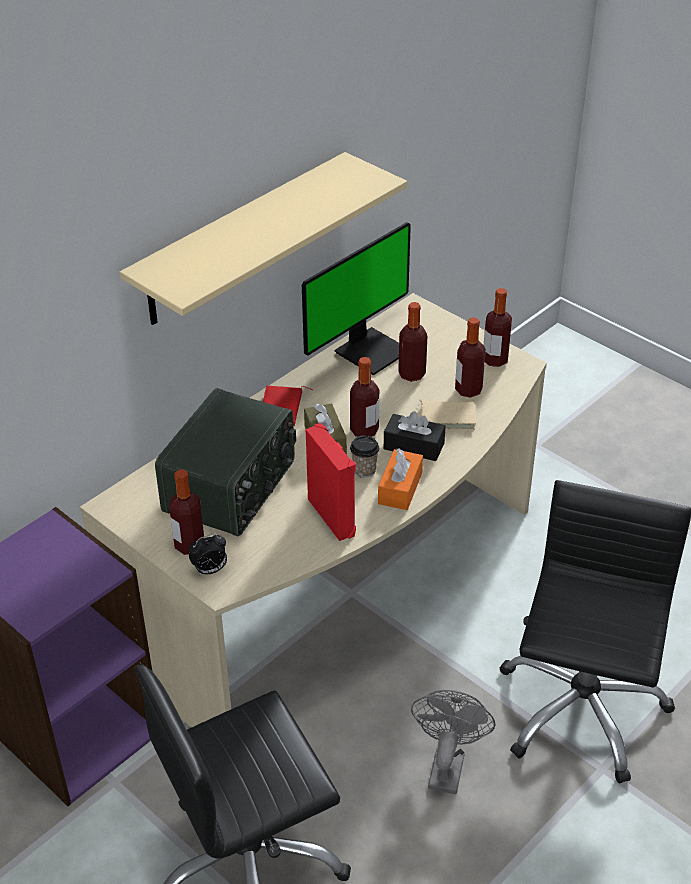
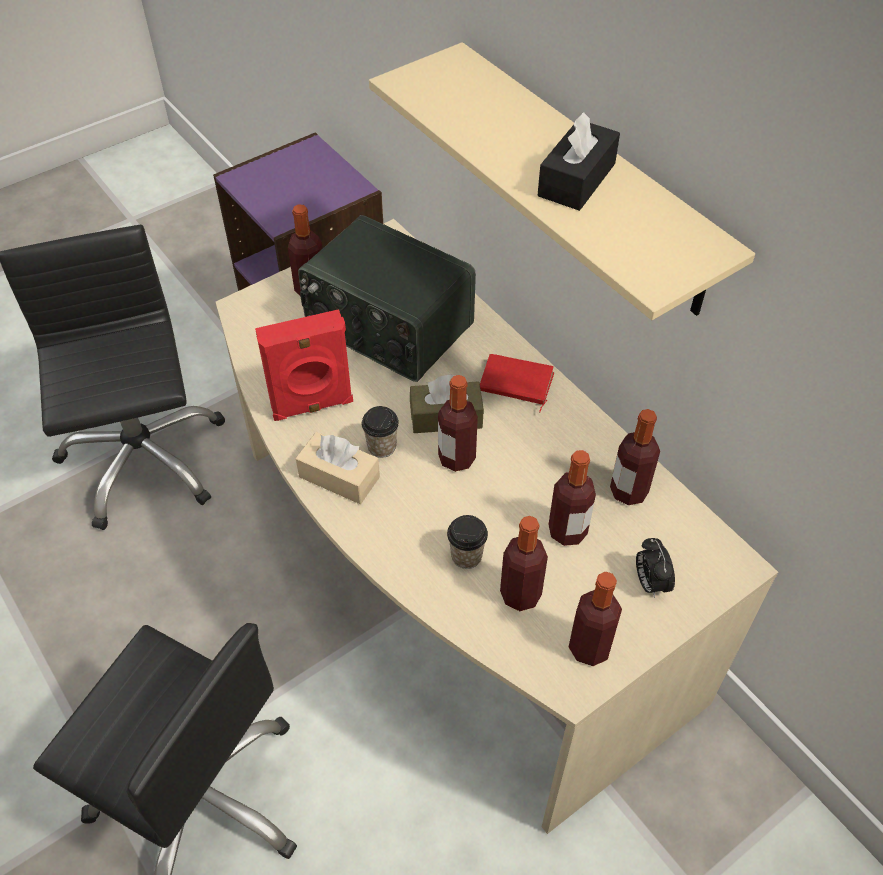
camera: 100 degrees right, 10 degrees up
alarm clock [189,534,227,575] -> alarm clock moved to [636,538,675,598]
monitor [302,222,411,376] -> bottle [610,409,660,505]
orange tissue box [378,448,423,510] -> beige tissue box [296,432,380,504]
black tissue box [384,411,445,461] -> black tissue box moved to [538,113,620,211]
grey fan [411,690,495,794] -> none
beige book [419,394,476,430] -> cup [447,515,488,569]

